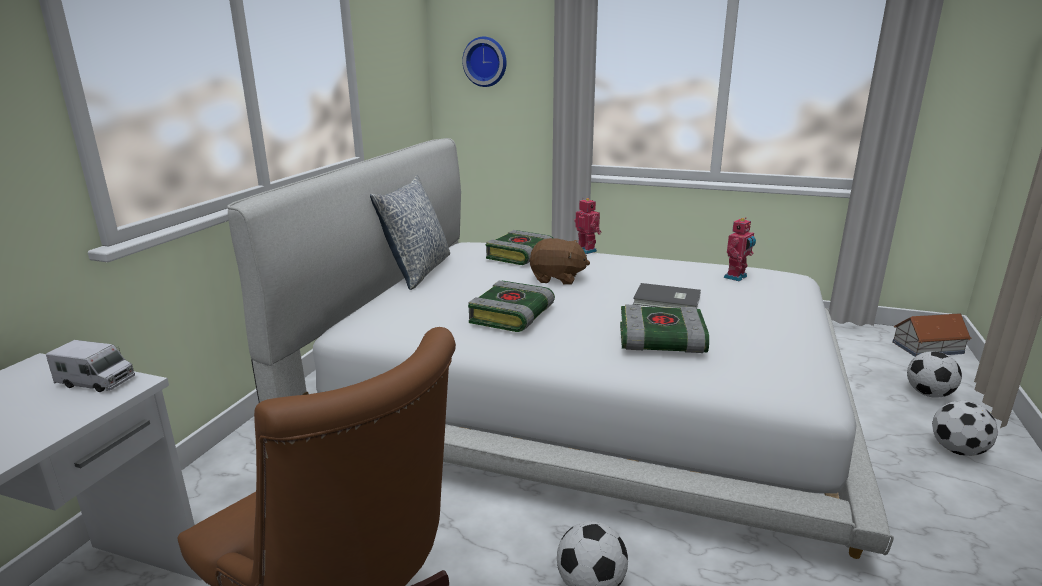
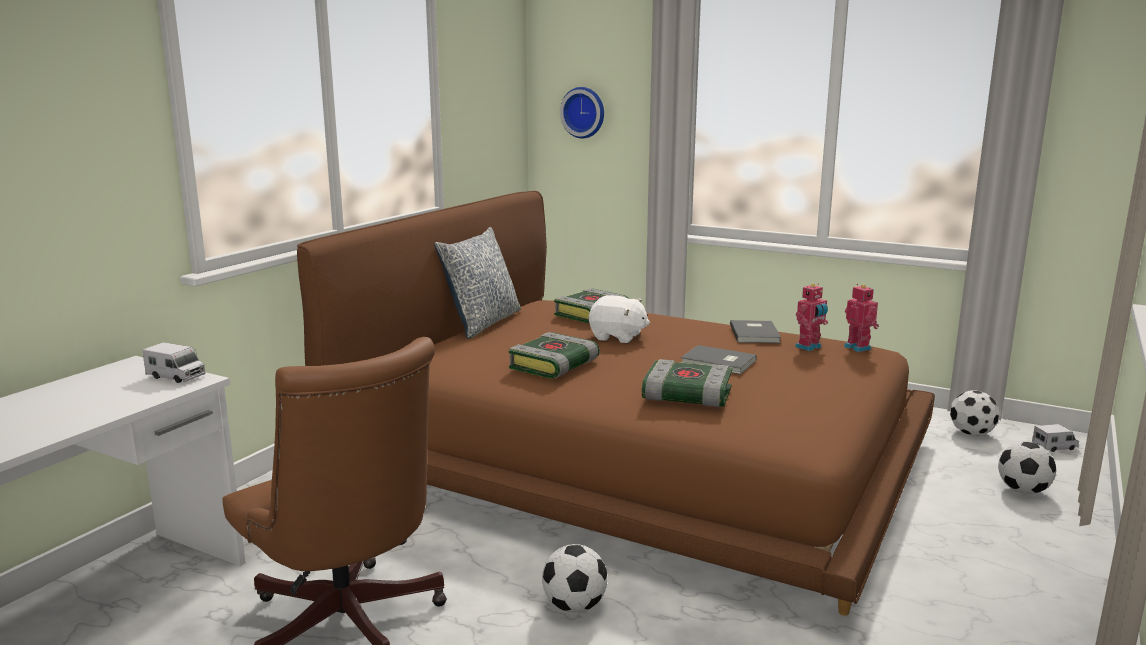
camera: 10 degrees right, 5 degrees down
white bed [227,138,894,559] -> brown bed [297,191,935,616]
brown plush toy [529,238,590,285] -> white plush toy [589,295,650,343]
toy robot [574,198,601,254] -> toy robot moved to [844,284,879,352]
toy house [893,313,972,357] -> toy truck [1032,424,1079,452]
football [932,401,998,456] -> football moved to [950,390,1000,436]
none -> grey book [730,320,781,343]

